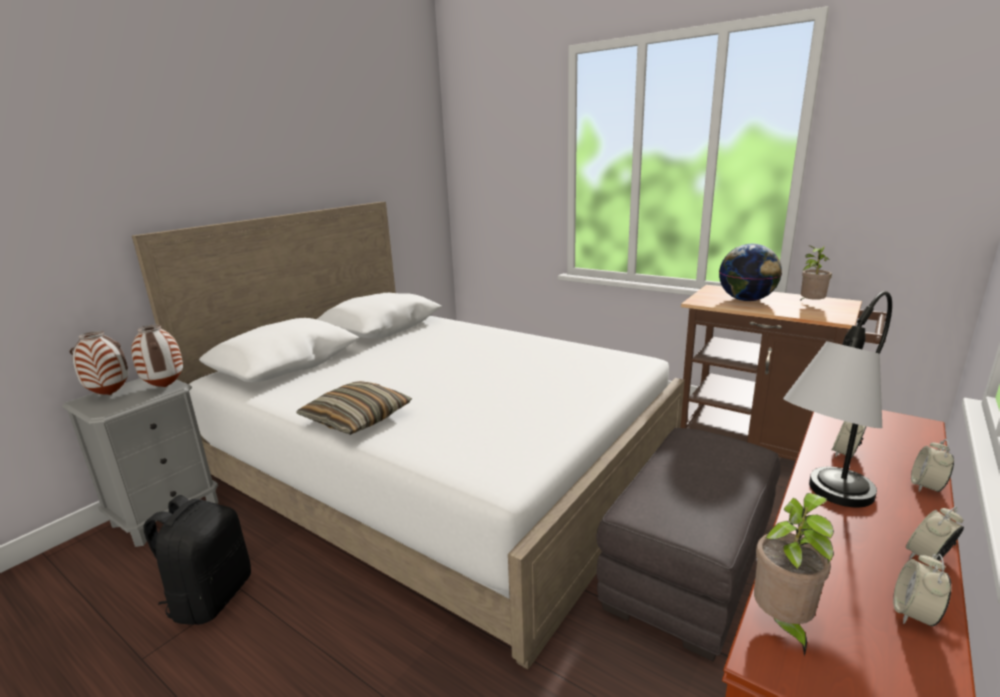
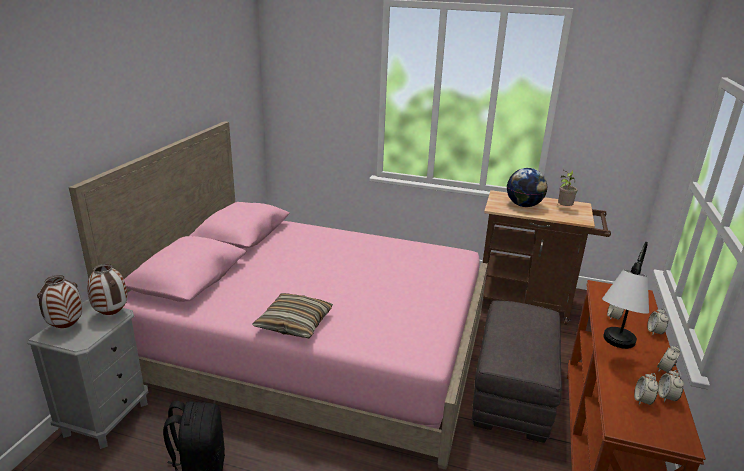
camera: 20 degrees left, 5 degrees up
white bed [132,202,685,670] -> pink bed [69,121,488,470]
potted plant [754,493,834,657] -> none
none -> alarm clock [634,373,658,405]

